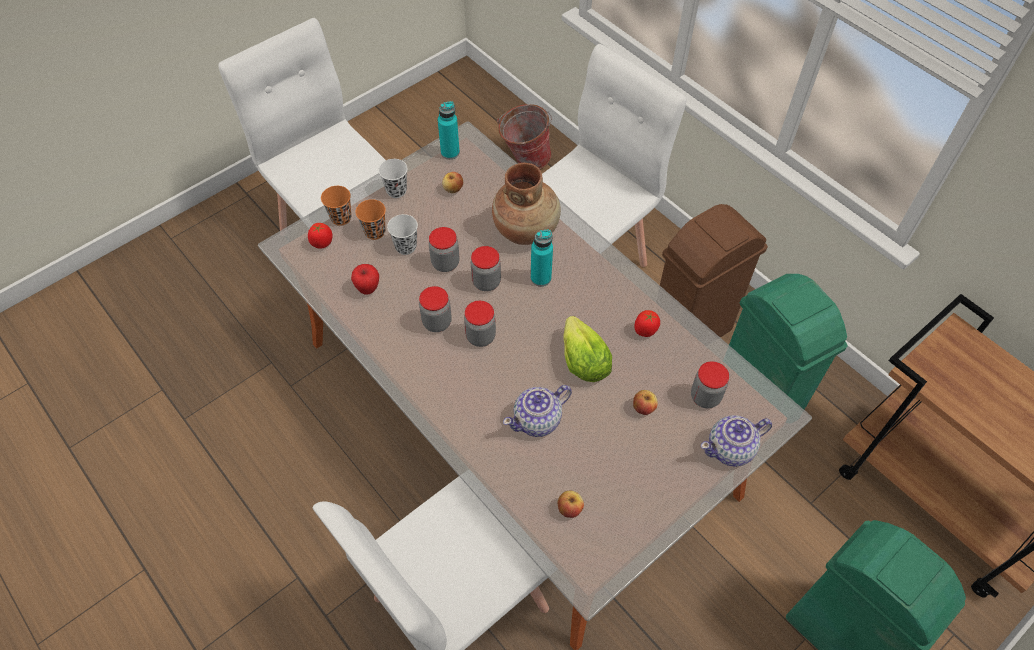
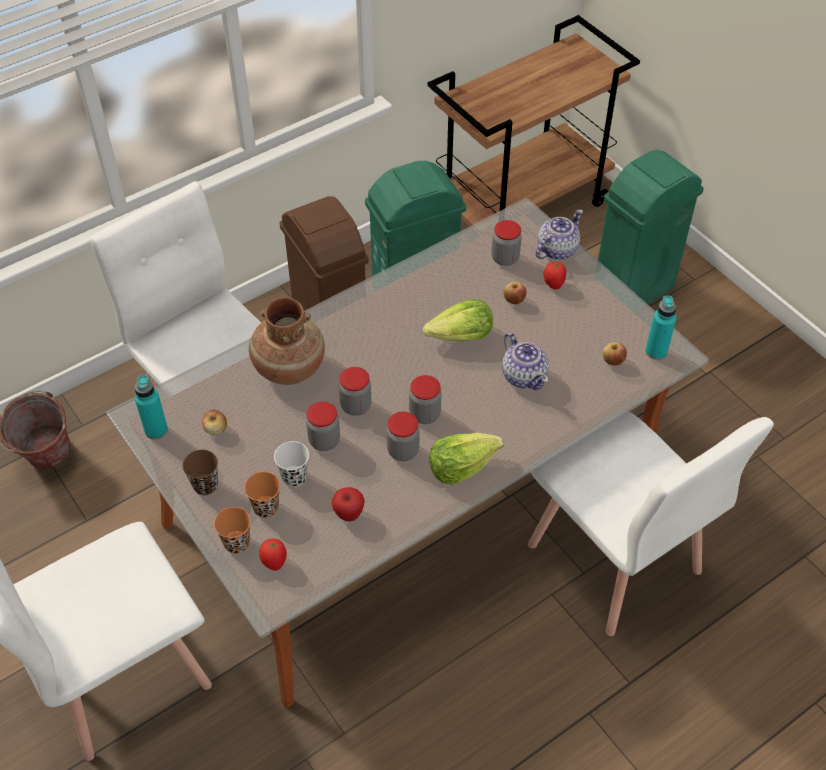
camera: 85 degrees left, 5 degrees down
white cup [379,159,407,198] -> brown cup [183,450,218,495]
turquoise bottle [531,230,553,286] -> turquoise bottle moved to [646,295,676,360]
tomato [634,310,660,337] -> tomato moved to [544,262,566,290]
teapot [701,415,772,467] -> teapot turned 120 degrees counterclockwise [536,209,583,260]
none -> lettuce [429,433,503,485]

